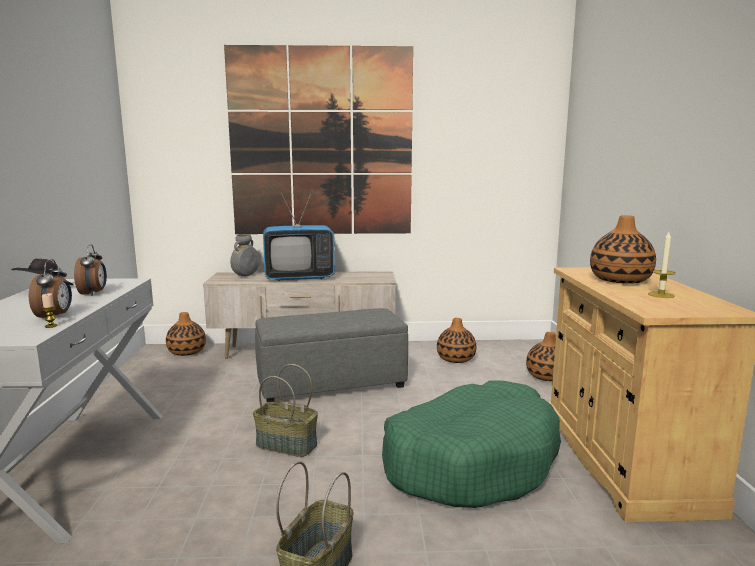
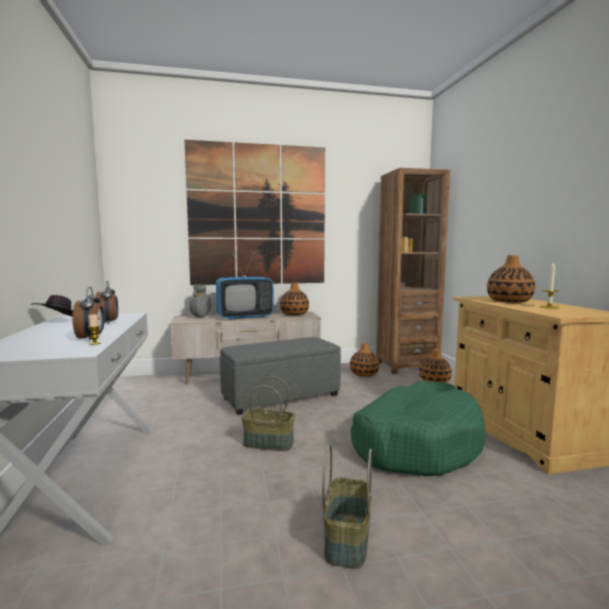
camera: 10 degrees left, 5 degrees down
vase [166,312,206,356] -> vase moved to [280,283,309,315]
none -> brown bookcase [376,168,450,374]

